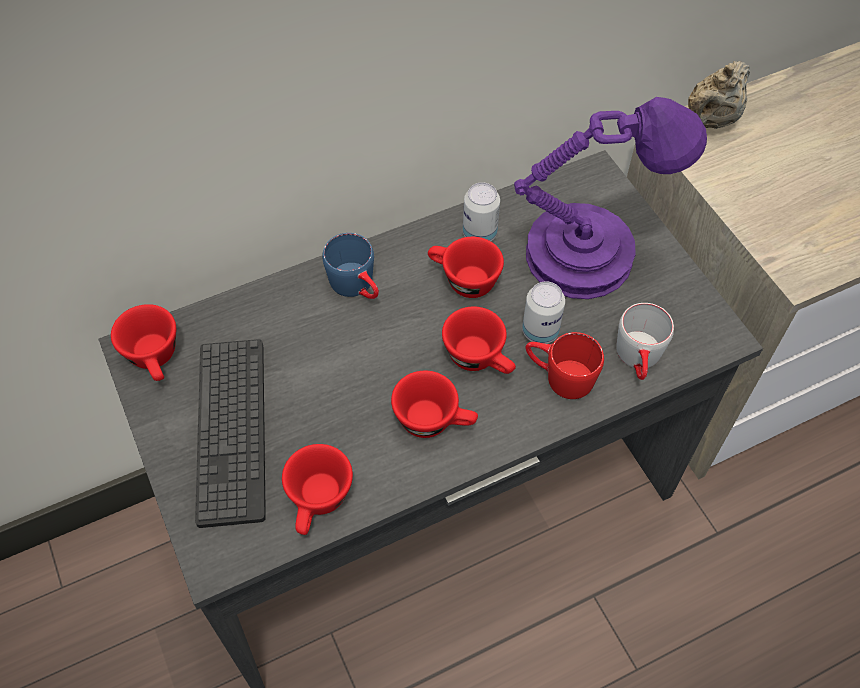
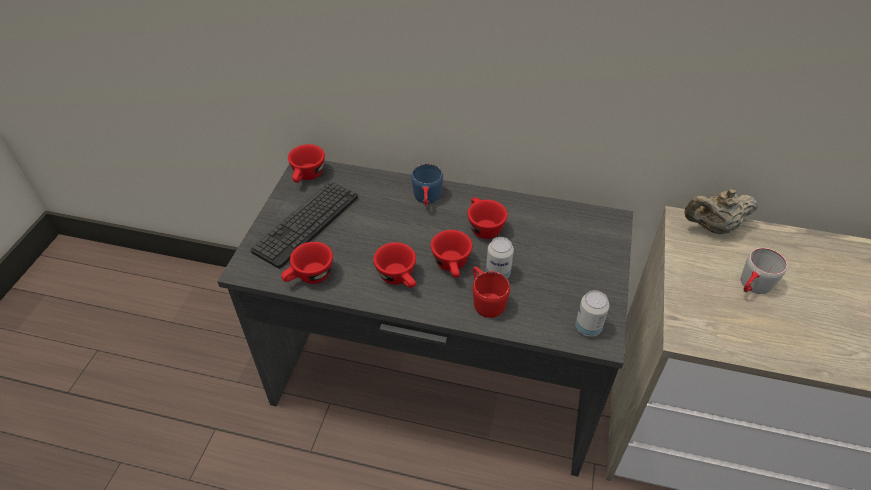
camera: 40 degrees right, 10 degrees down
can [463,182,500,241] -> can moved to [575,290,609,337]
purple table lamp [514,97,707,299] -> none
grey mug [616,303,674,380] -> grey mug moved to [741,248,787,294]

